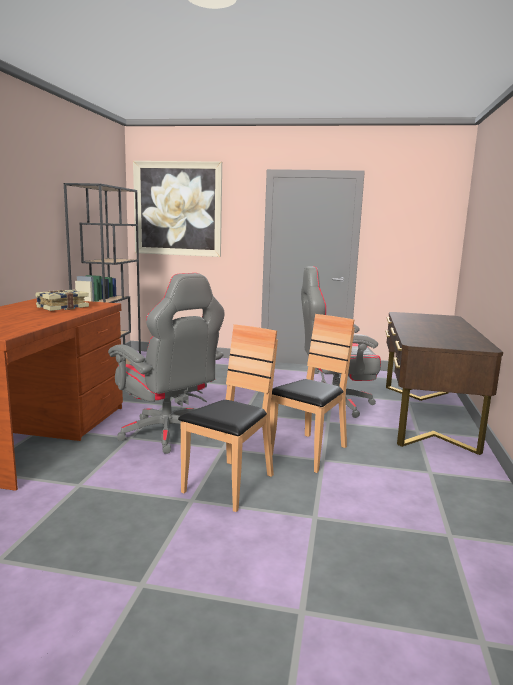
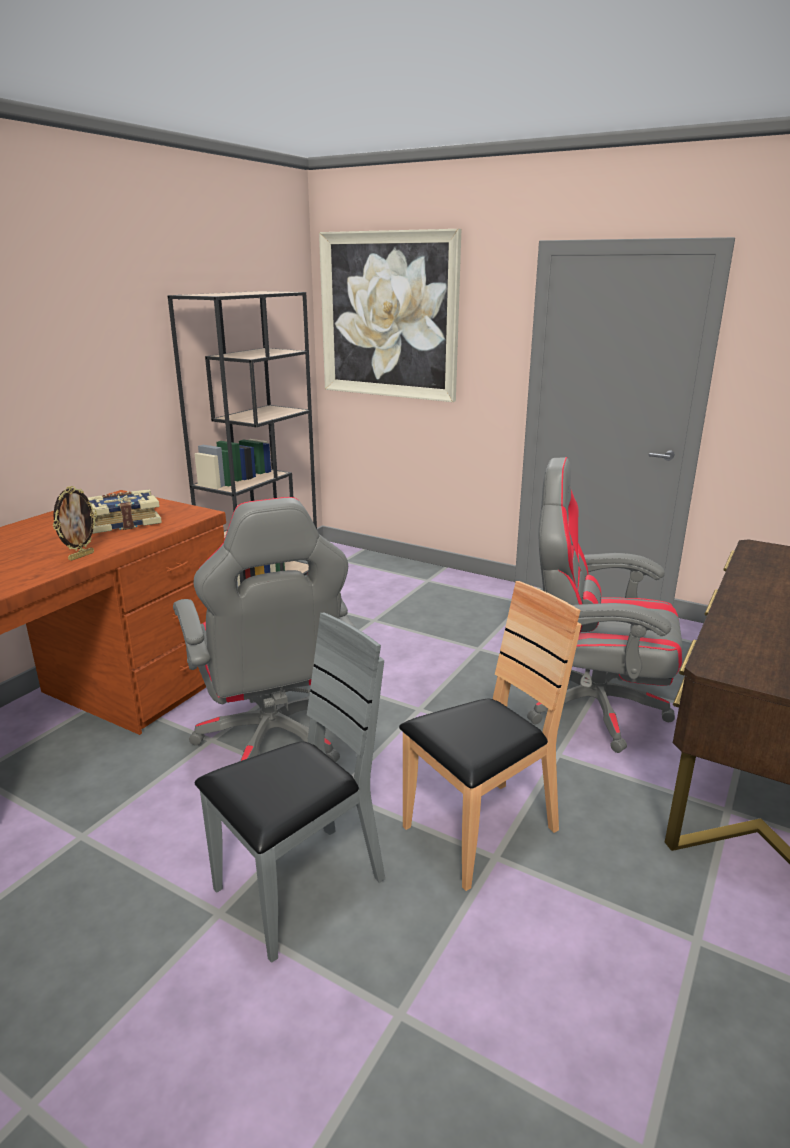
camera: 20 degrees right, 10 degrees up
brown chair [178,324,278,512] -> grey chair [195,612,385,963]
none -> picture frame [53,486,97,561]

